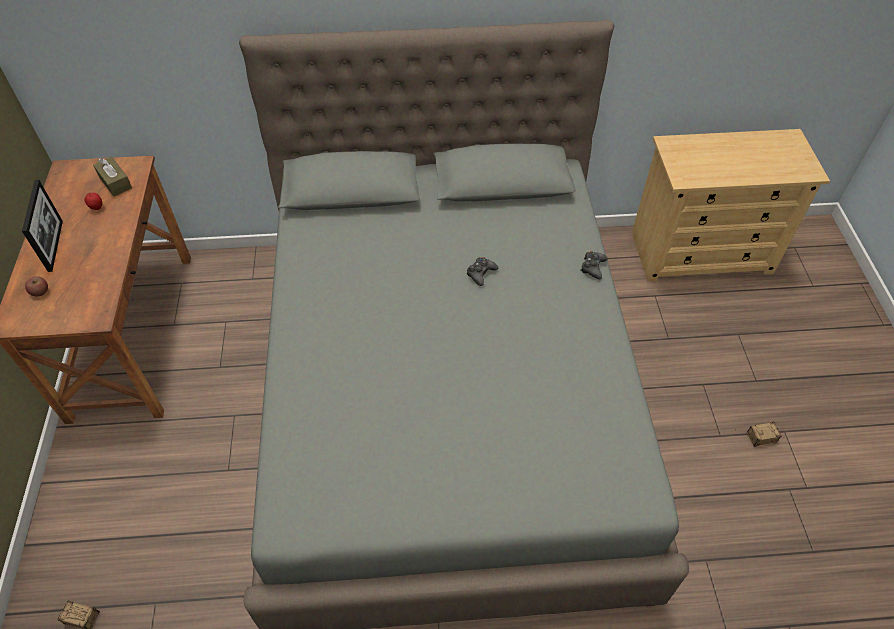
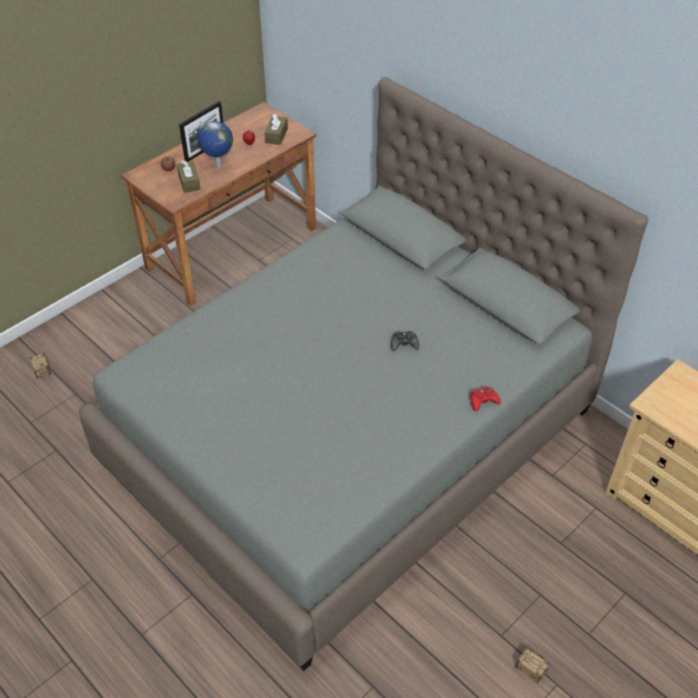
camera: 50 degrees right, 5 degrees down
black game controller [580,251,607,279] -> red game controller [470,386,501,411]
none -> brown tissue box [177,160,201,193]
none -> globe [198,121,233,169]

